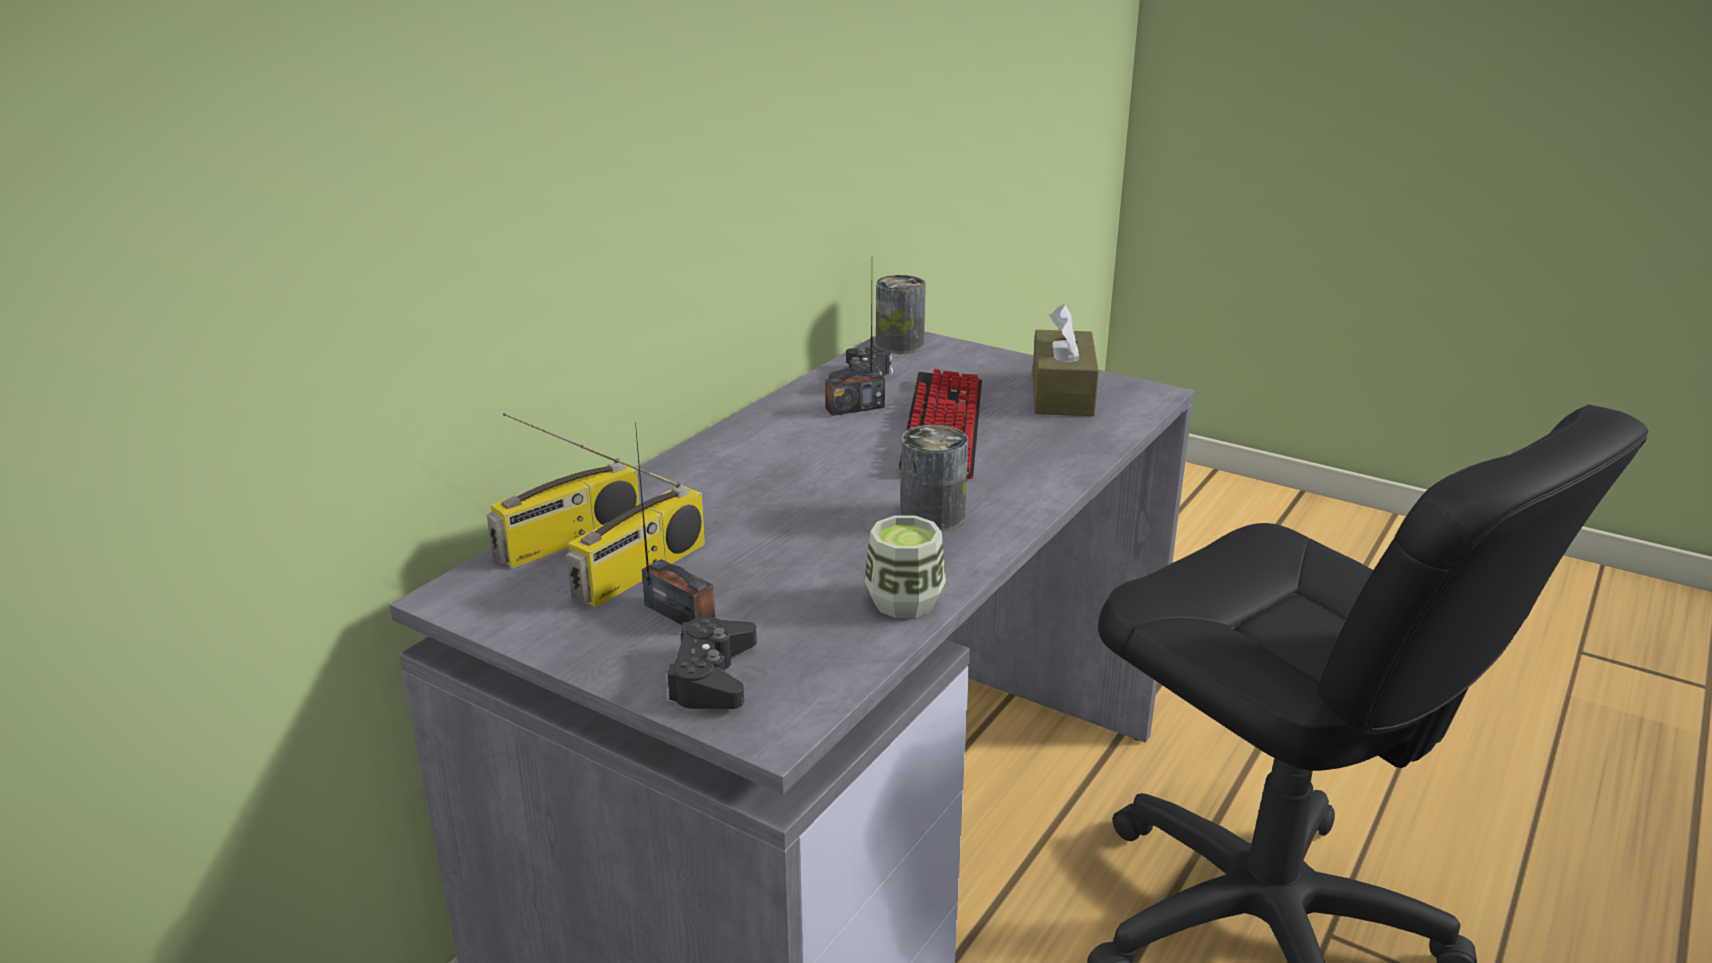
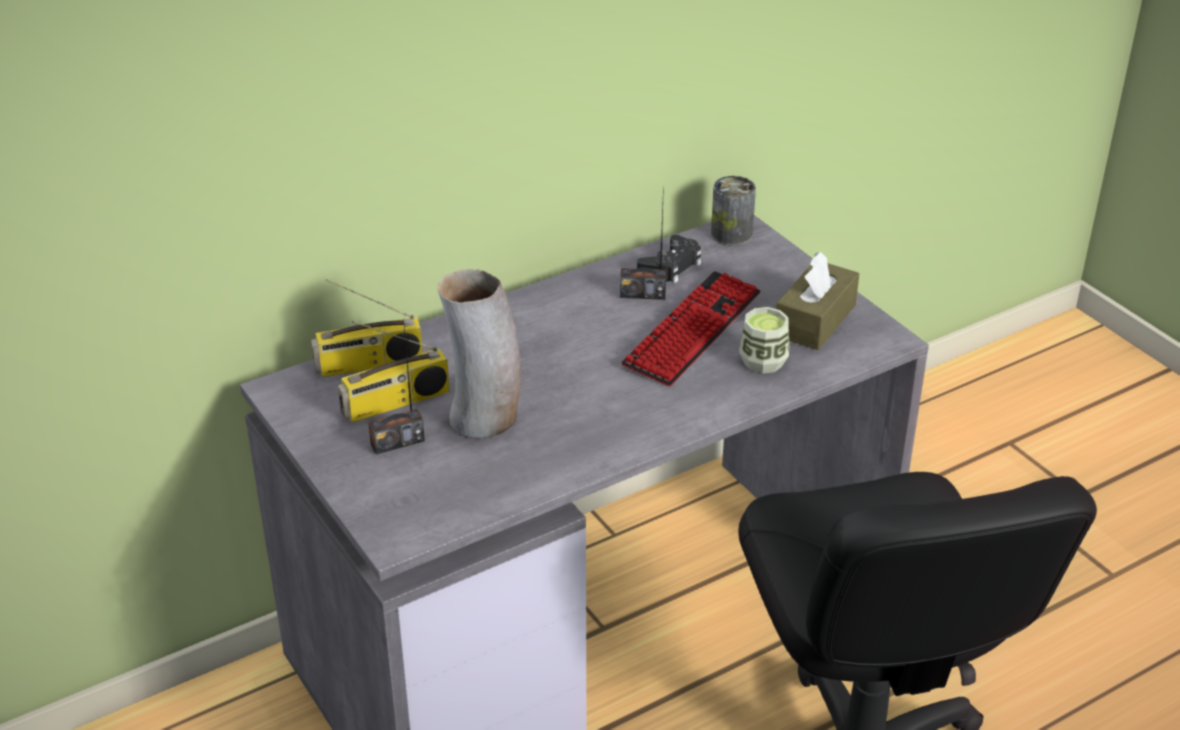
camera: 25 degrees right, 10 degrees up
radio [635,423,715,625] -> radio turned 90 degrees clockwise [368,328,425,454]
black game controller [666,616,757,709] -> none
cup [864,516,946,618] -> cup moved to [739,307,789,374]
can [900,425,968,532] -> none
none -> vase [438,269,521,438]

